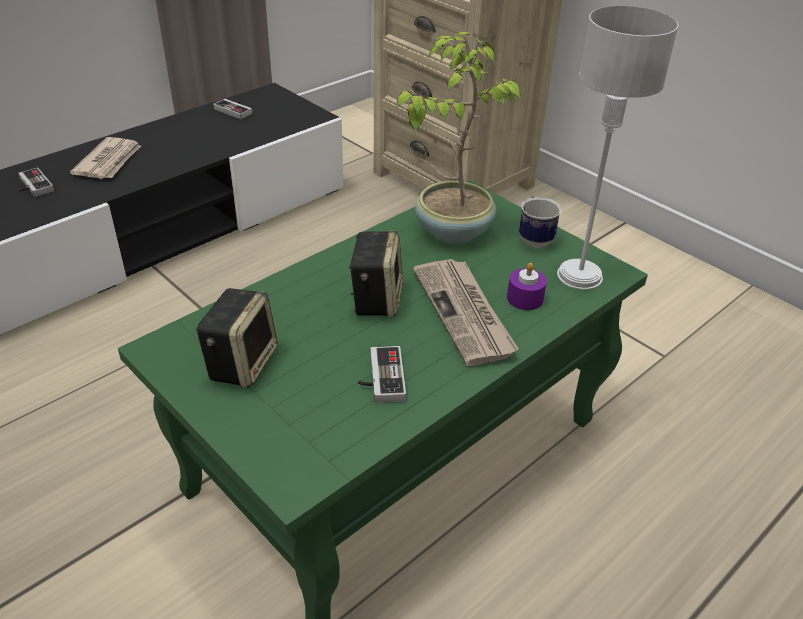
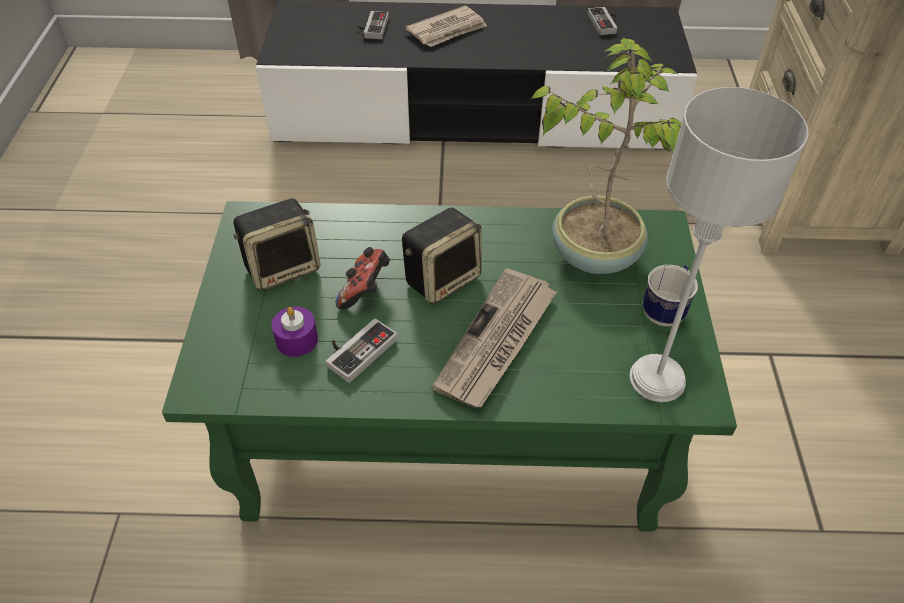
camera: 45 degrees right, 10 degrees up
purple candle [507,263,547,310] -> purple candle moved to [272,306,318,357]
none -> game controller [335,247,390,309]

